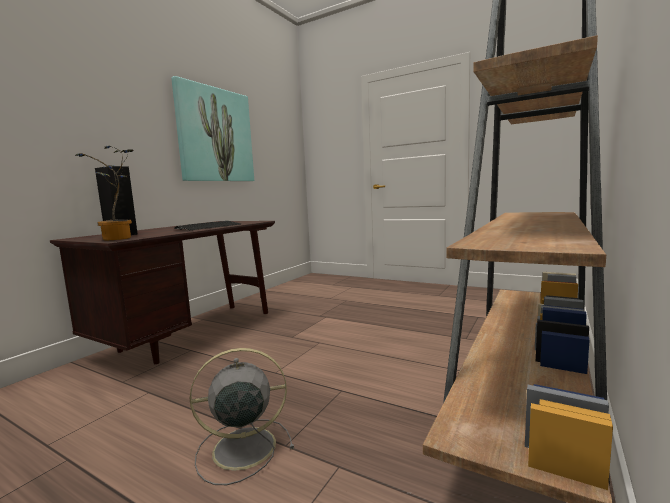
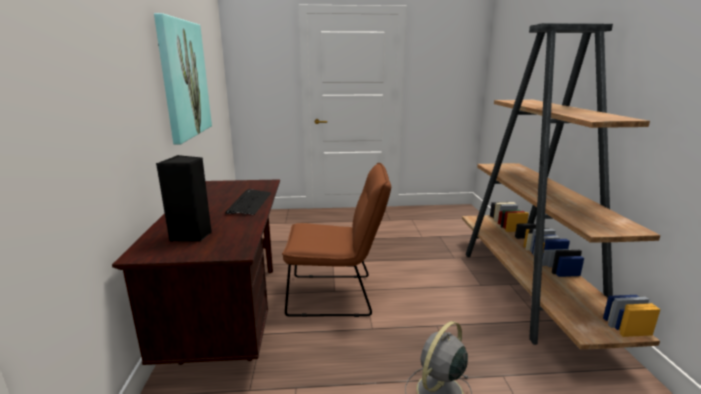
camera: 35 degrees left, 10 degrees up
potted plant [75,146,133,240] -> none
none -> brown chair [282,163,391,317]

